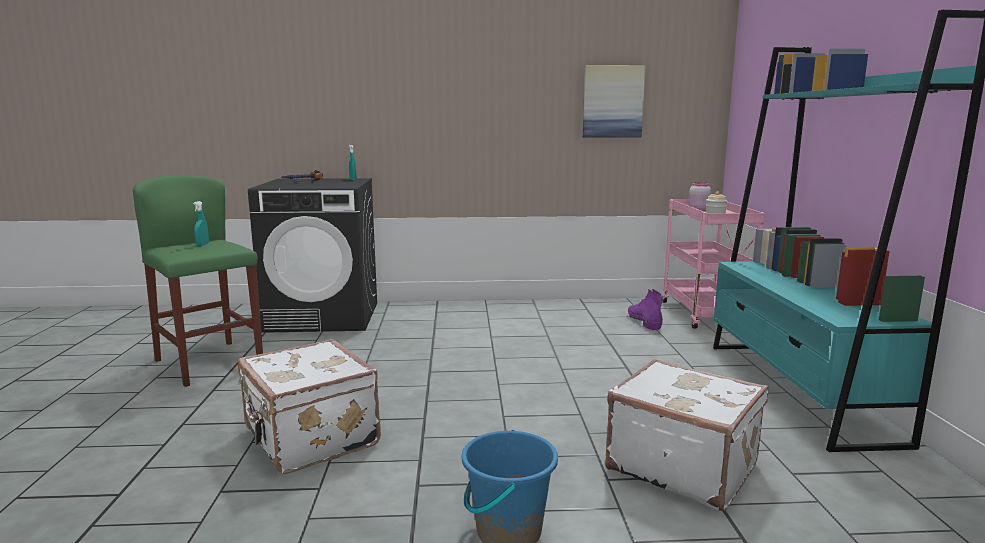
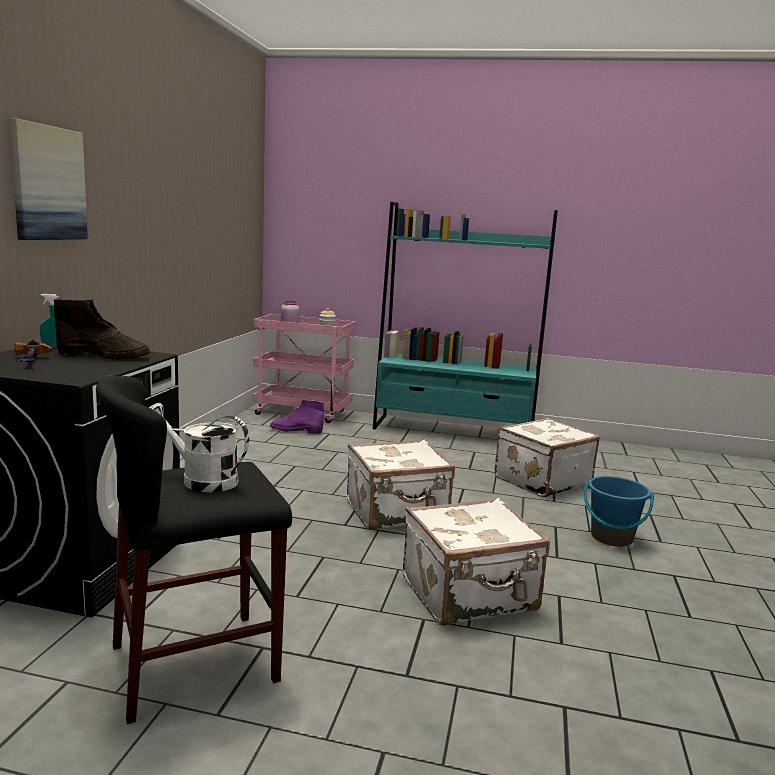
camera: 75 degrees left, 0 degrees up
green stool [133,175,263,387] -> black stool [96,376,292,724]
turquoise spray bottle [193,201,209,246] -> white watering can [149,403,249,492]
picture [583,65,646,138] -> picture moved to [9,118,88,240]
none -> brown boot [54,299,150,360]
none -> white suitcase [347,440,455,530]

